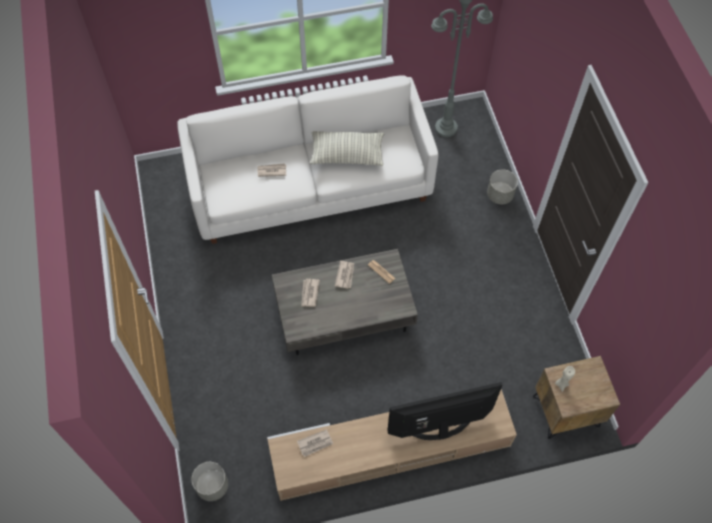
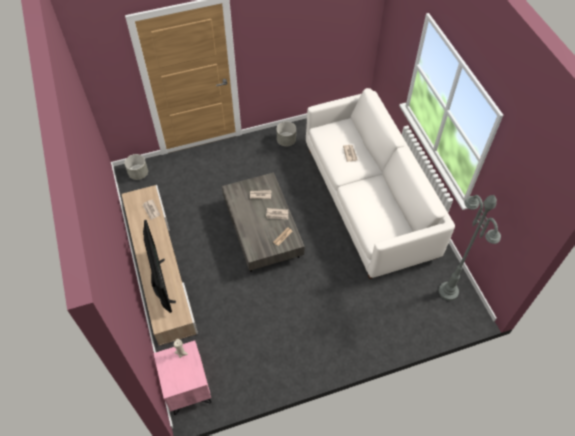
camera: 85 degrees right, 5 degrees down
pillow [310,131,384,166] -> none
grey planter [487,169,518,204] -> grey planter moved to [277,122,296,146]
brown nightstand [533,356,620,439] -> pink nightstand [153,341,211,415]

